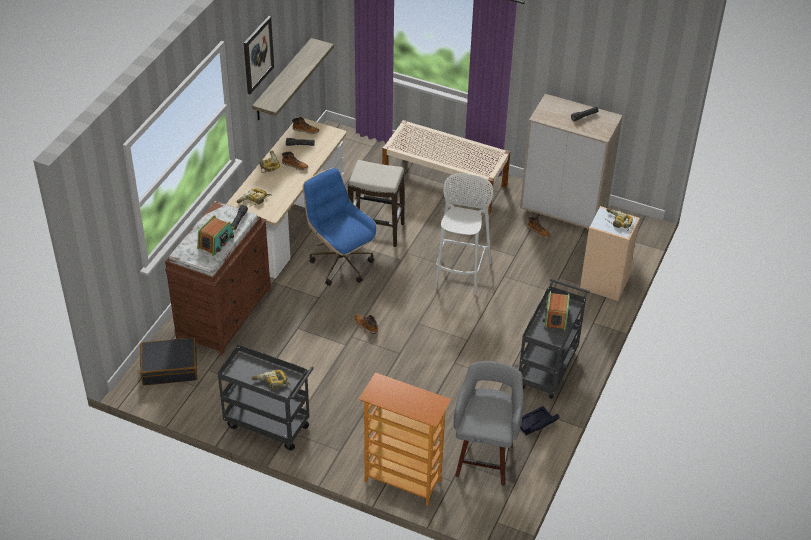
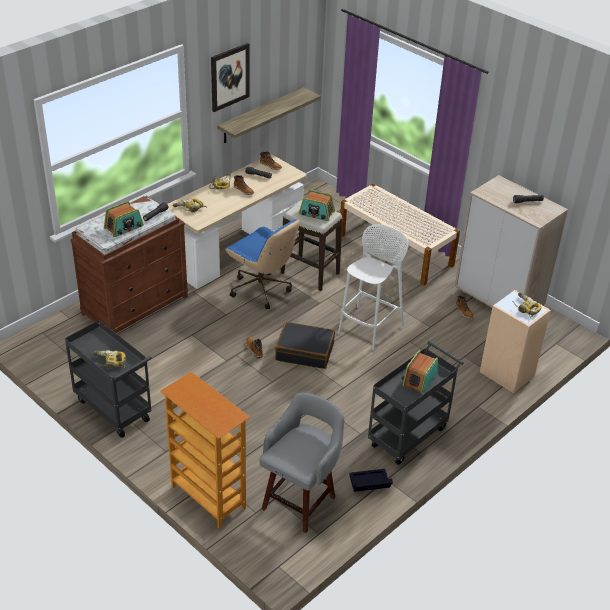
camera: 20 degrees right, 5 degrees down
black suitcase [140,337,197,385] -> black suitcase moved to [275,322,335,369]
blue office chair [303,167,377,286] -> blue office chair turned 150 degrees clockwise [226,219,300,309]
none -> radio [299,190,335,221]

